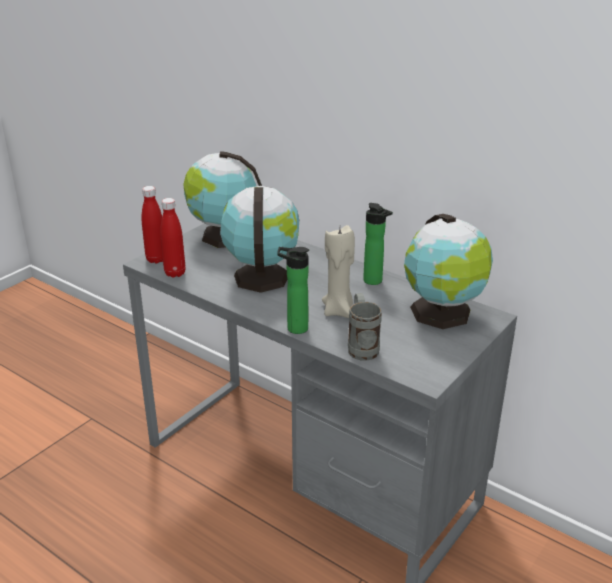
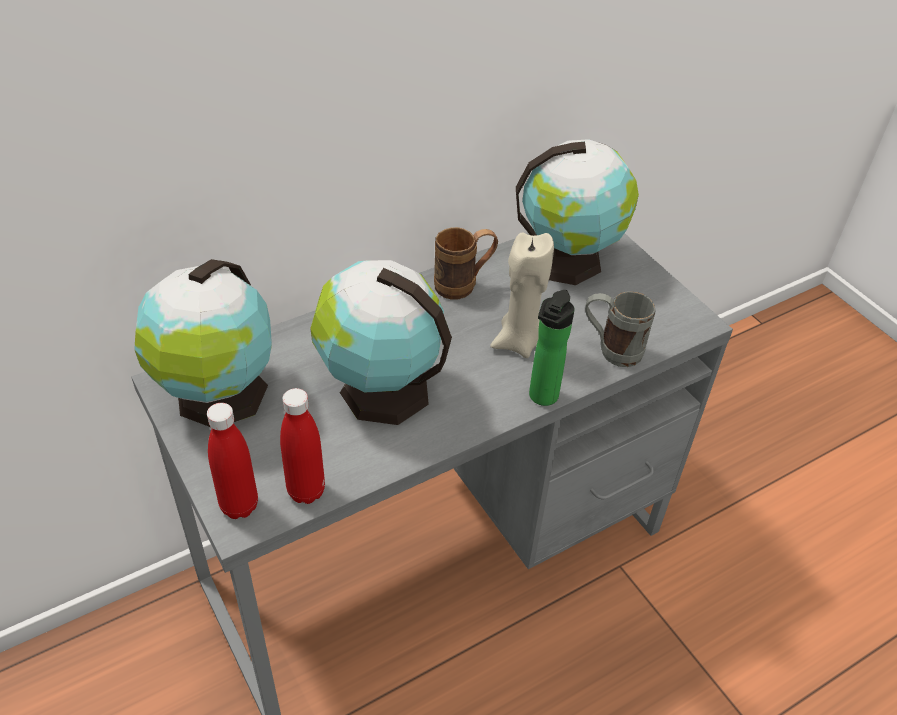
camera: 70 degrees left, 15 degrees up
bottle [363,203,393,285] -> brown mug [434,227,498,300]

